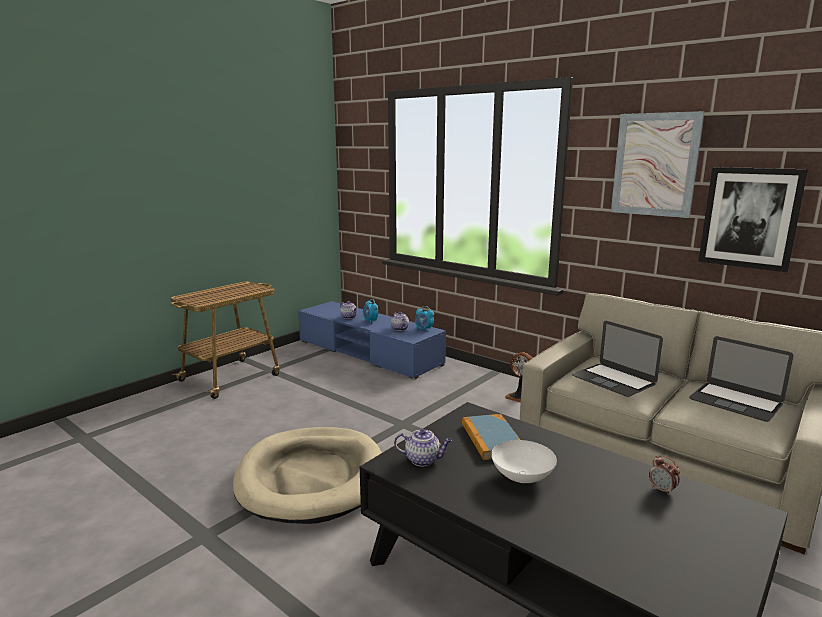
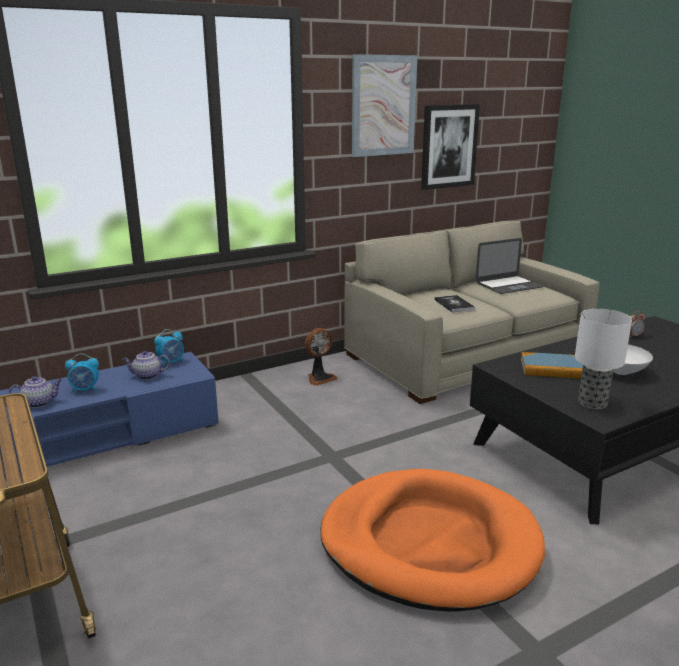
camera: 70 degrees left, 5 degrees up
beige dog bed [233,427,382,524] -> orange dog bed [320,469,545,612]
teapot [394,429,452,466] -> table lamp [575,309,632,409]
laptop [572,321,663,397] -> book [435,295,475,312]

